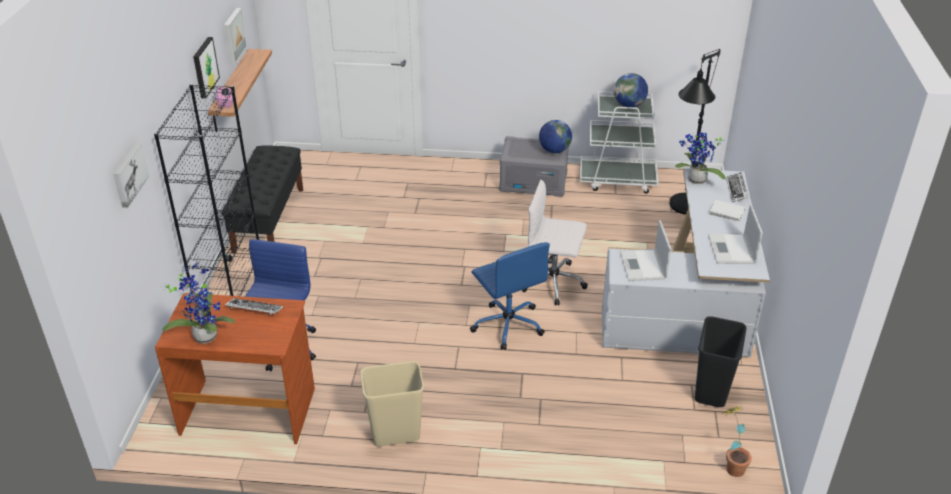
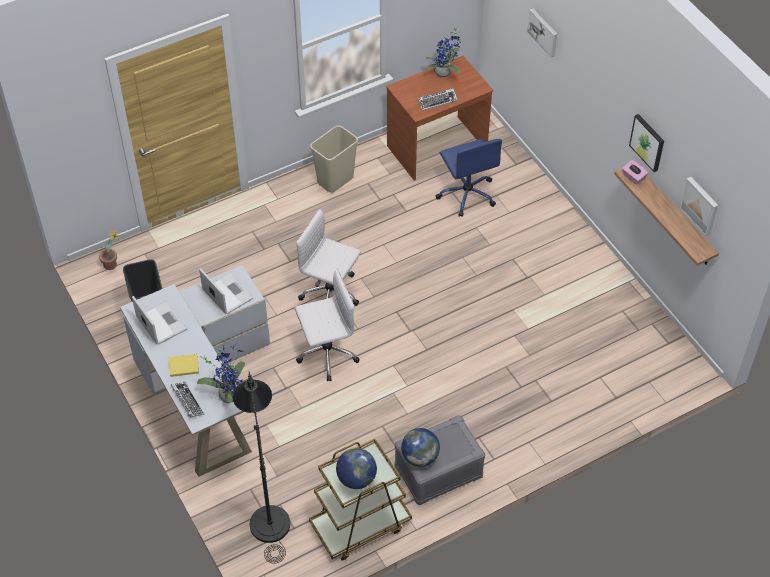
camera: 145 degrees right, 15 degrees up
black bookcase [154,84,259,296] -> none
black bench [222,146,303,254] -> none
blue office chair [470,242,550,350] -> white office chair [296,209,361,306]
white cart [580,88,658,194] -> brown cart [309,439,412,560]
white book [709,200,745,222] -> yellow book [169,354,199,377]

